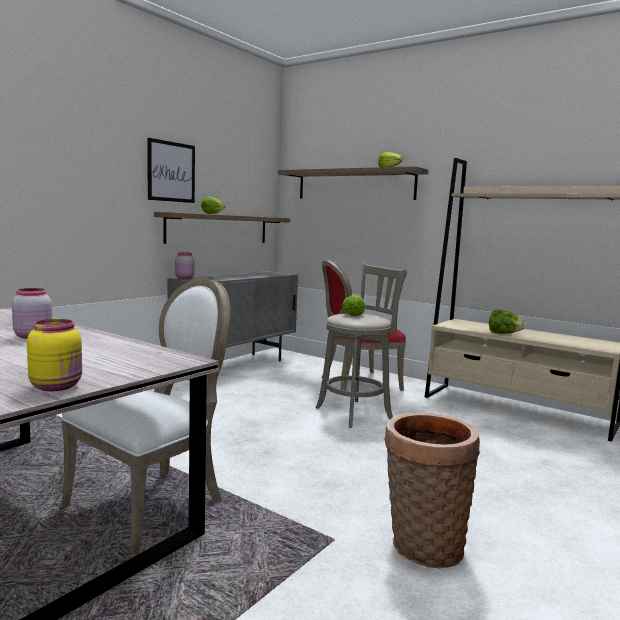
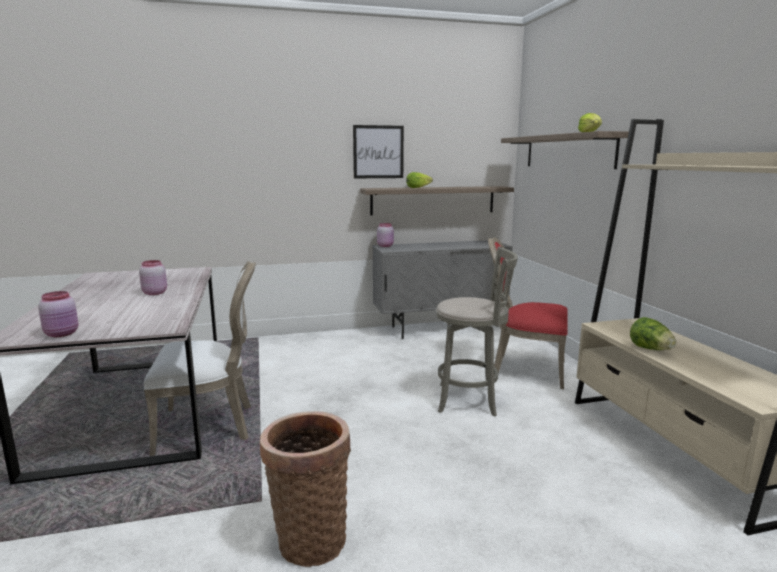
camera: 40 degrees right, 5 degrees up
yellow jar [27,319,82,391] -> pink jar [38,291,78,337]
lettuce [342,295,365,316] -> none

